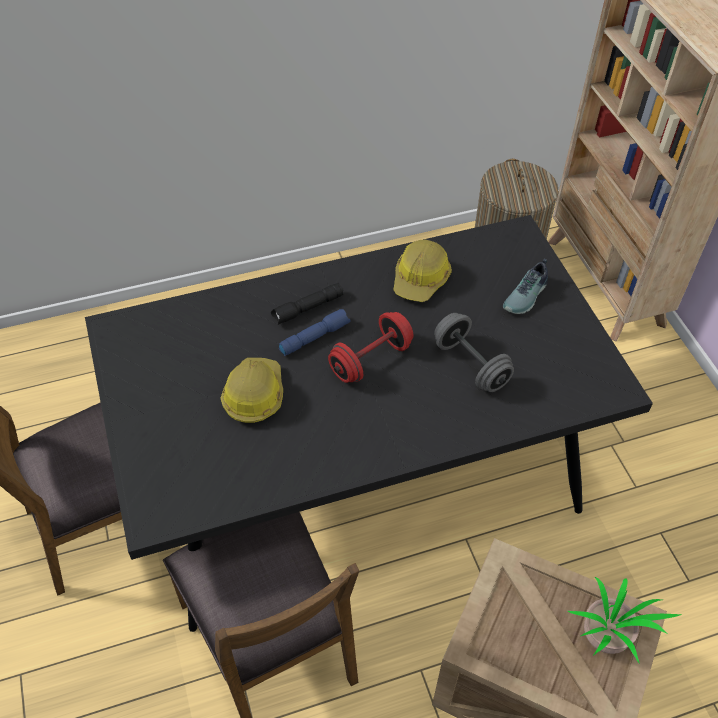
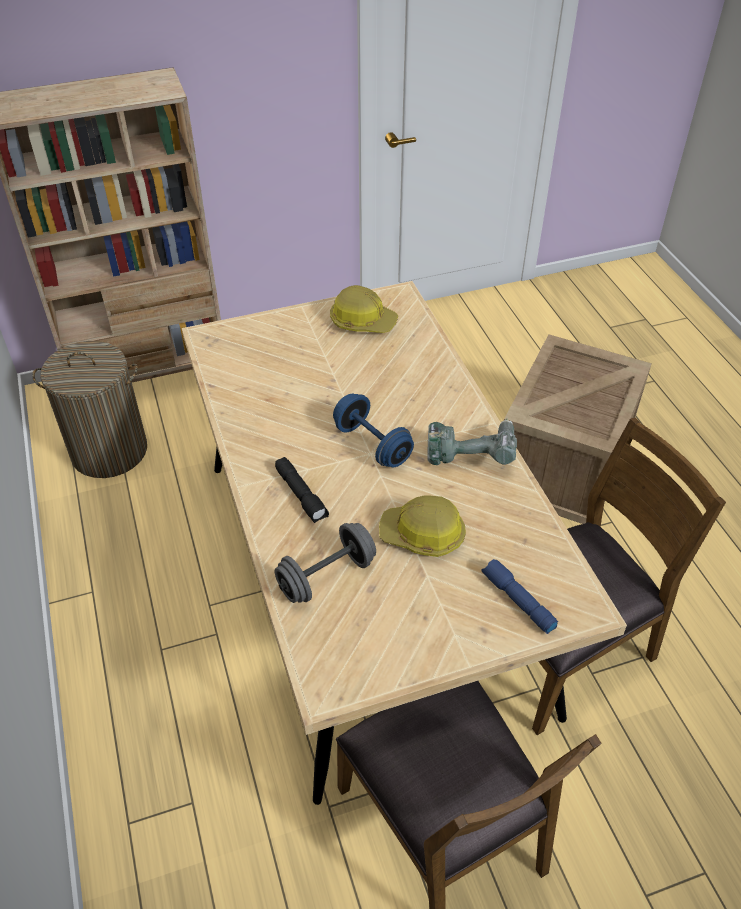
camera: 90 degrees left, 5 degrees down
black dining table [85,215,653,632] -> beige dining table [182,281,627,805]
blue flashlight [279,309,351,356] -> blue flashlight moved to [482,559,558,634]
red dumbbell [328,312,413,383] -> blue dumbbell [333,394,414,467]
hard hat [394,240,452,302] -> hard hat moved to [330,285,398,333]
grey dumbbell [434,313,514,392] -> grey dumbbell moved to [275,523,376,603]
shoe [503,259,548,314] -> none
potted plant [568,577,682,664] -> none
none -> power drill [428,418,517,465]

